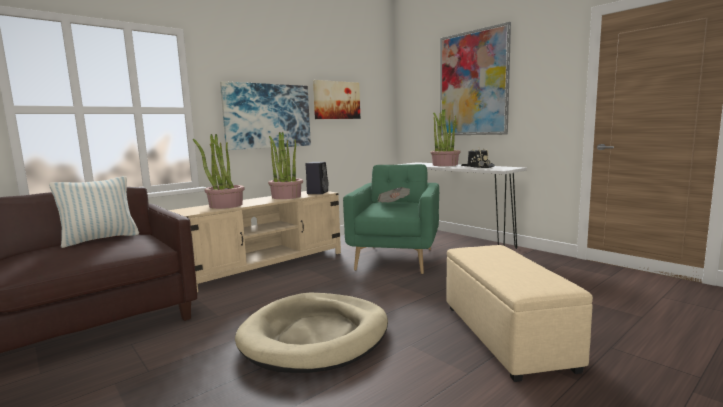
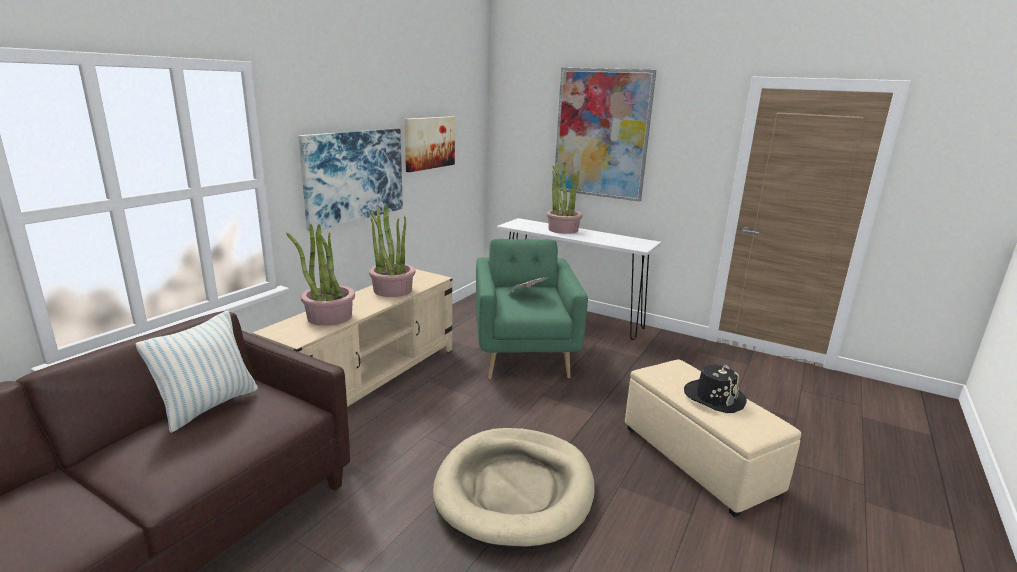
camera: 20 degrees left, 10 degrees up
black speaker [306,162,328,194] -> none
black hat [461,148,495,168] -> black hat moved to [684,365,747,413]

